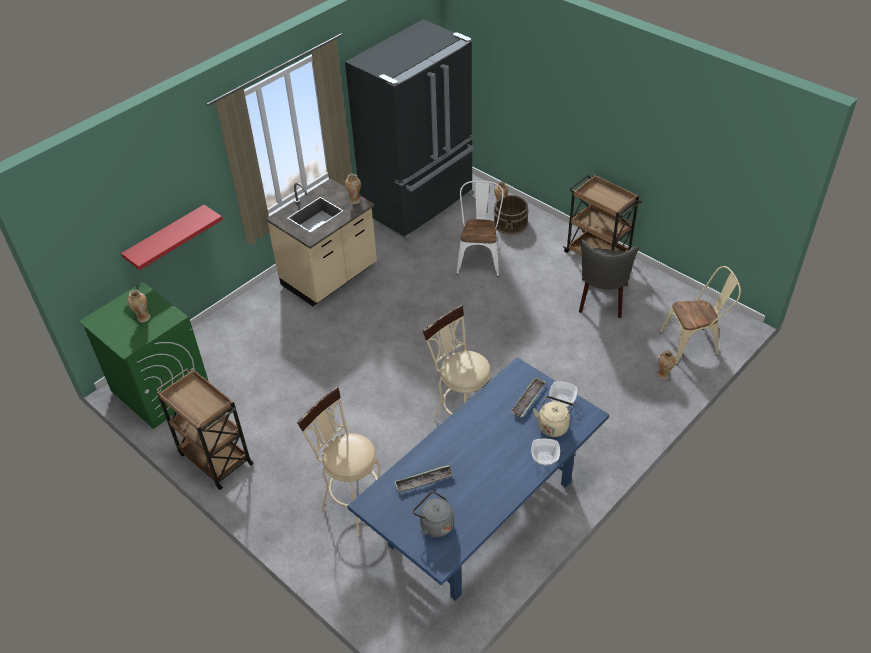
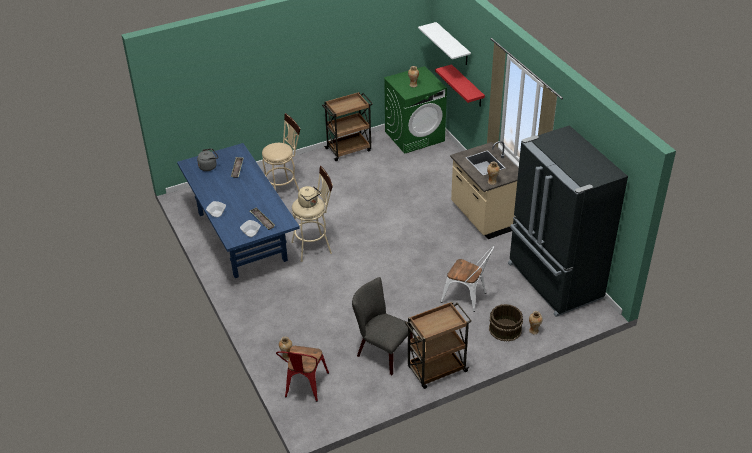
camera: 110 degrees right, 5 degrees down
beige kettle [533,396,574,437] -> beige kettle moved to [298,186,321,208]
beige chair [659,266,741,365] -> red chair [276,346,329,402]
none -> white shelf [418,22,471,65]

